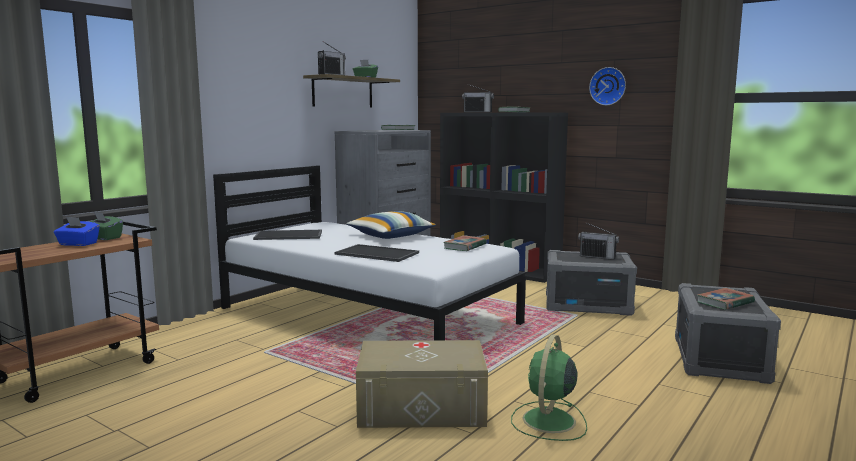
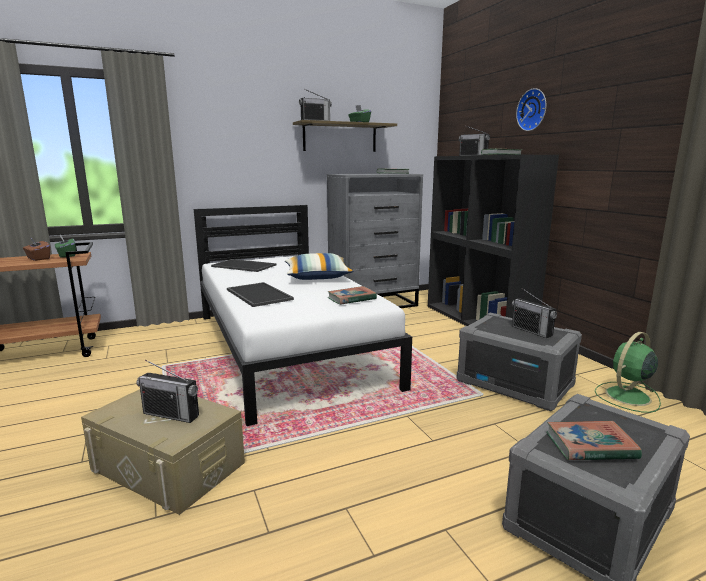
camera: 30 degrees right, 5 degrees up
blue tissue box [54,217,100,246] -> brown tissue box [23,238,50,261]
green fan [511,335,587,441] -> green fan moved to [595,332,661,413]
wall clock [589,67,626,105] -> wall clock moved to [516,88,546,131]
none -> radio [136,360,199,423]

